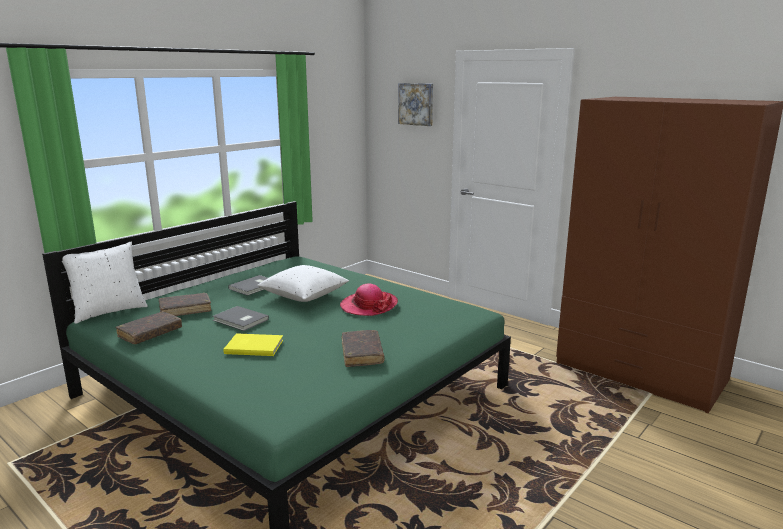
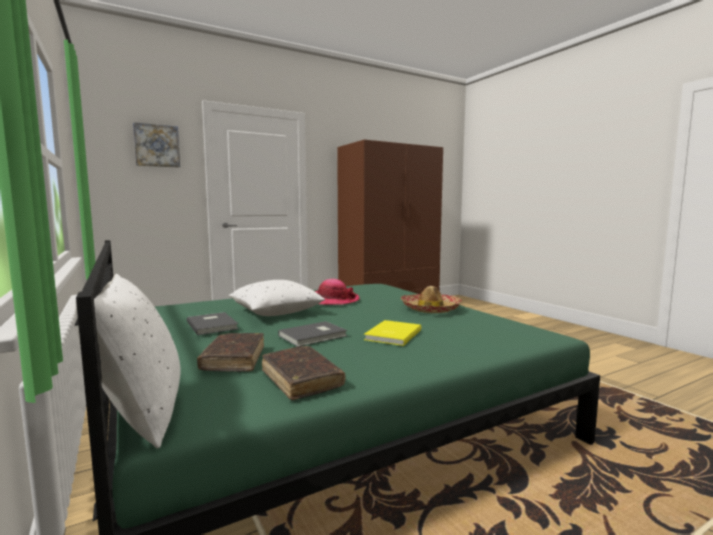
camera: 70 degrees left, 10 degrees down
brown book [342,330,385,367] -> hat [401,286,463,313]

